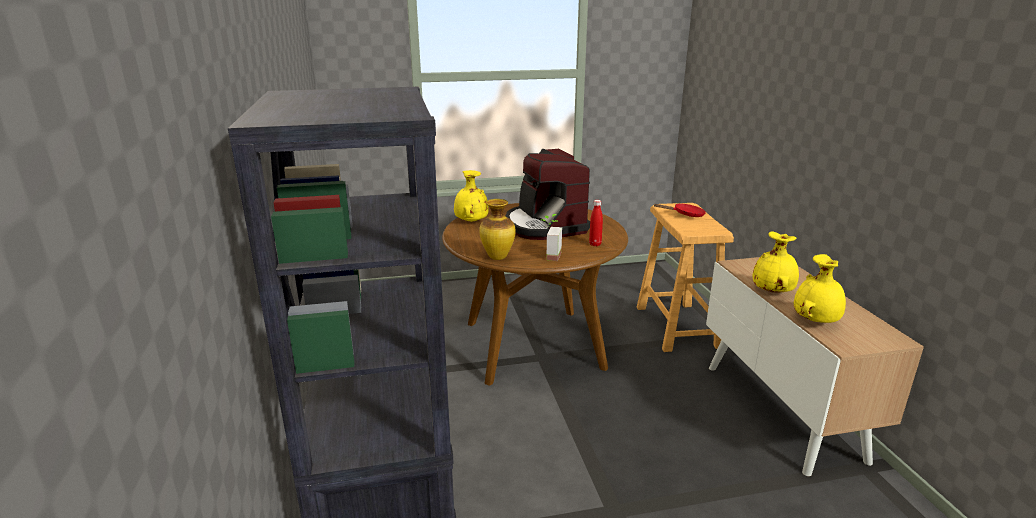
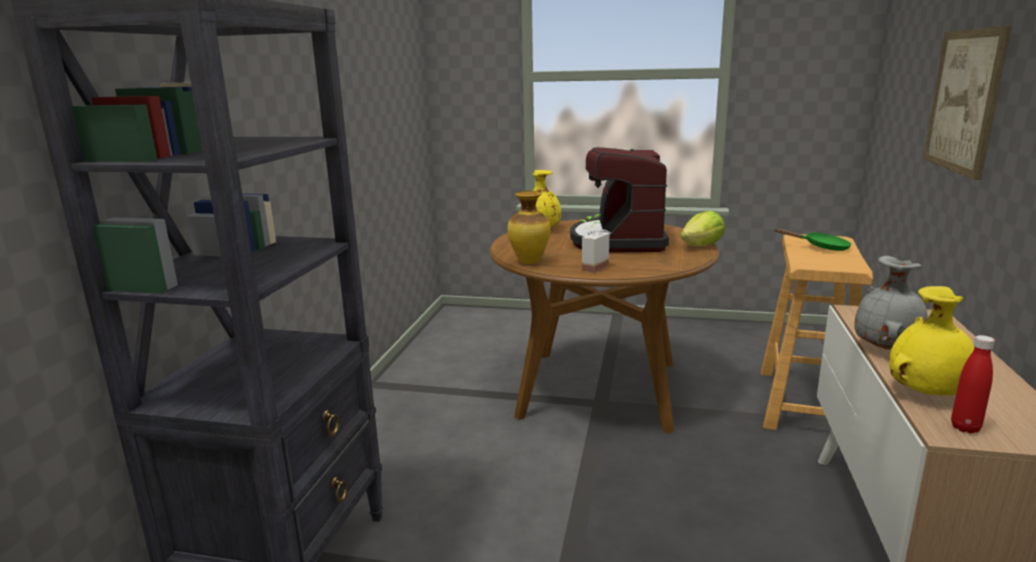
camera: 25 degrees right, 5 degrees down
red bottle [589,200,603,246] -> red bottle moved to [951,335,995,434]
red frying pan [653,204,706,217] -> green frying pan [774,228,852,251]
yellow vase [753,231,799,293] -> grey vase [854,256,928,349]
none -> lettuce [680,211,725,246]
none -> picture [923,26,1012,180]

